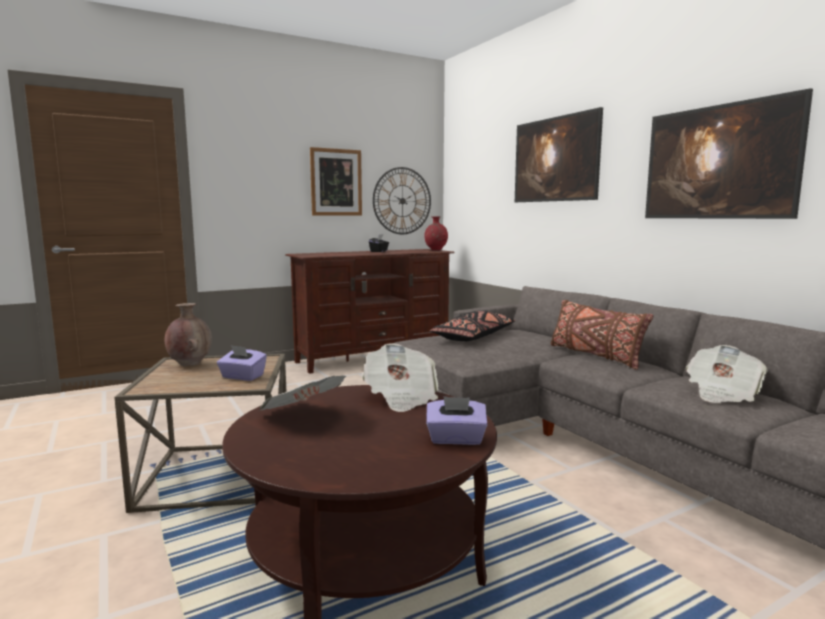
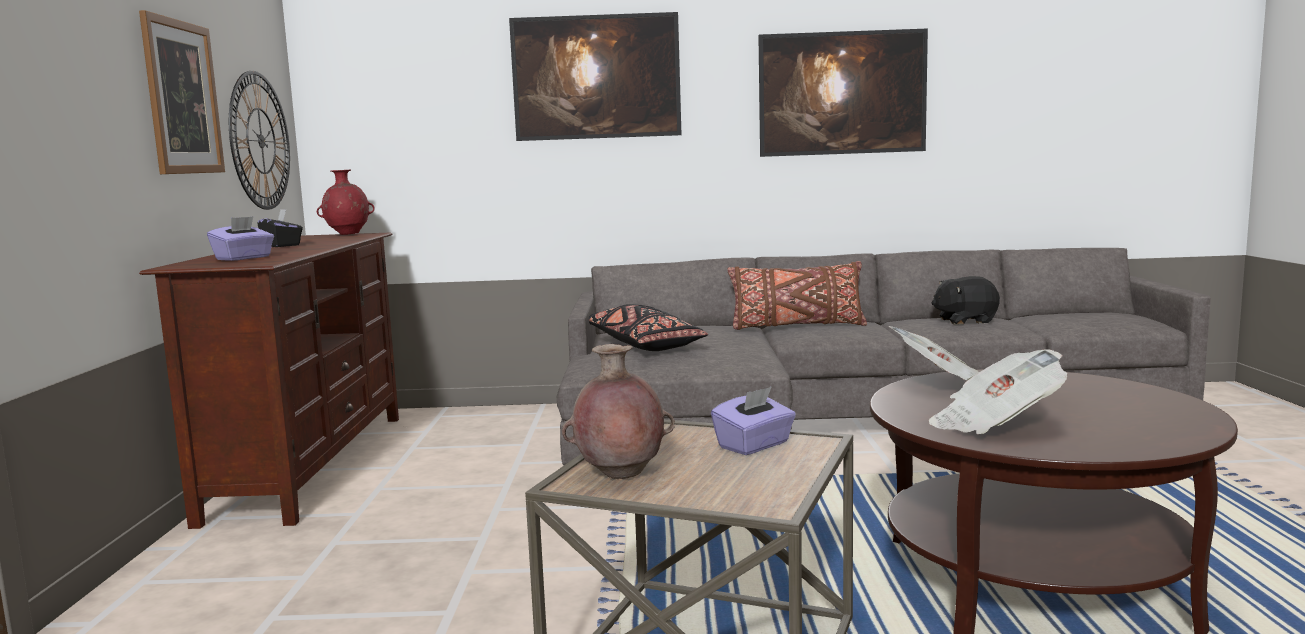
camera: 60 degrees left, 0 degrees up
purple tissue box [426,396,488,445] -> purple tissue box moved to [207,216,274,261]
newspaper [686,345,768,403] -> black plush toy [931,276,1000,325]

